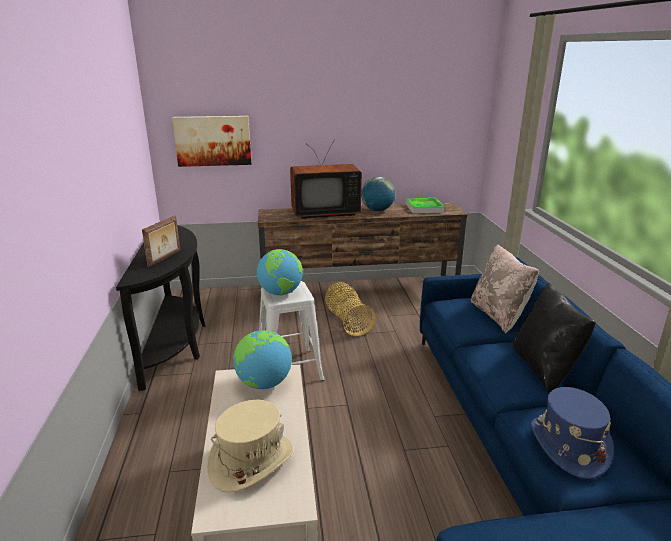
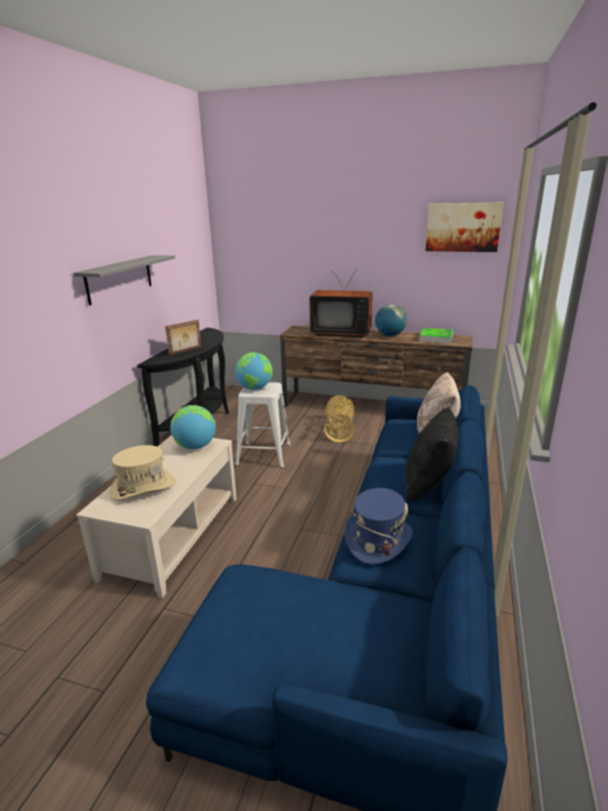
camera: 25 degrees right, 0 degrees up
picture [172,116,252,167] -> picture moved to [426,203,503,252]
none -> grey shelf [73,255,175,305]

